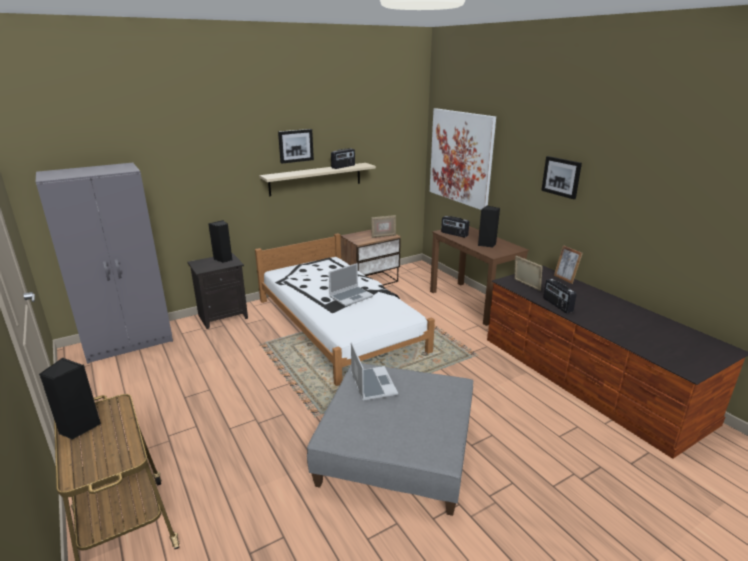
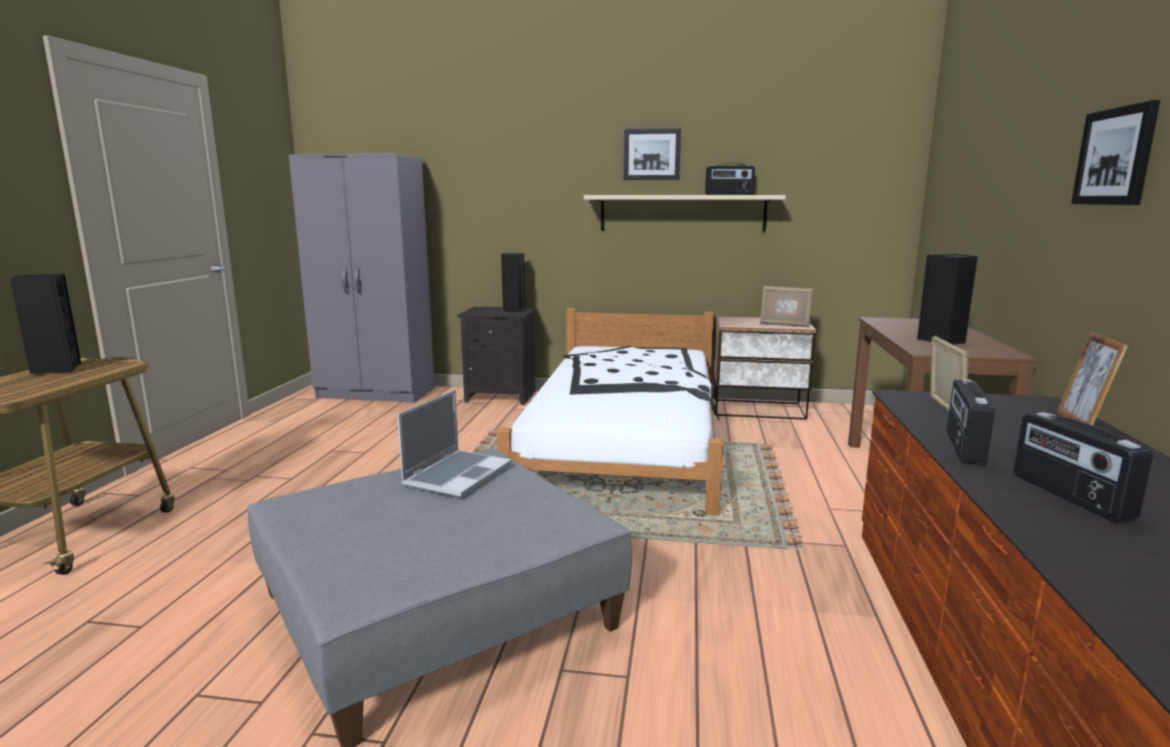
camera: 40 degrees right, 10 degrees down
laptop [329,263,374,306] -> none
picture [430,108,496,210] -> none
radio [441,216,469,238] -> radio moved to [1014,412,1153,522]

